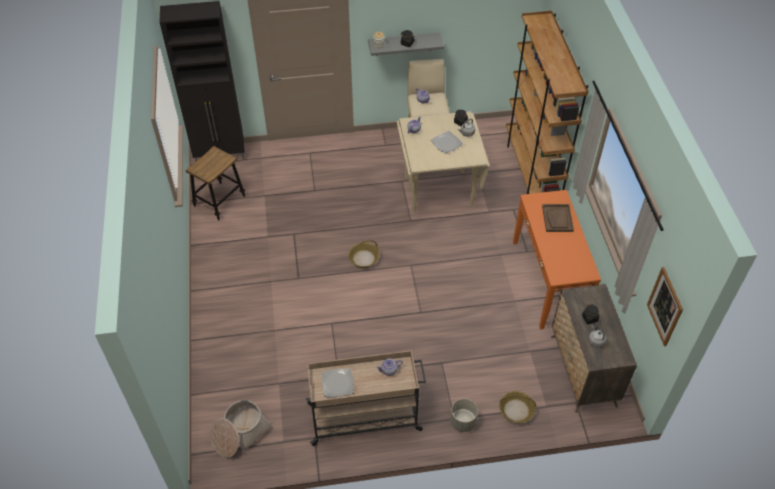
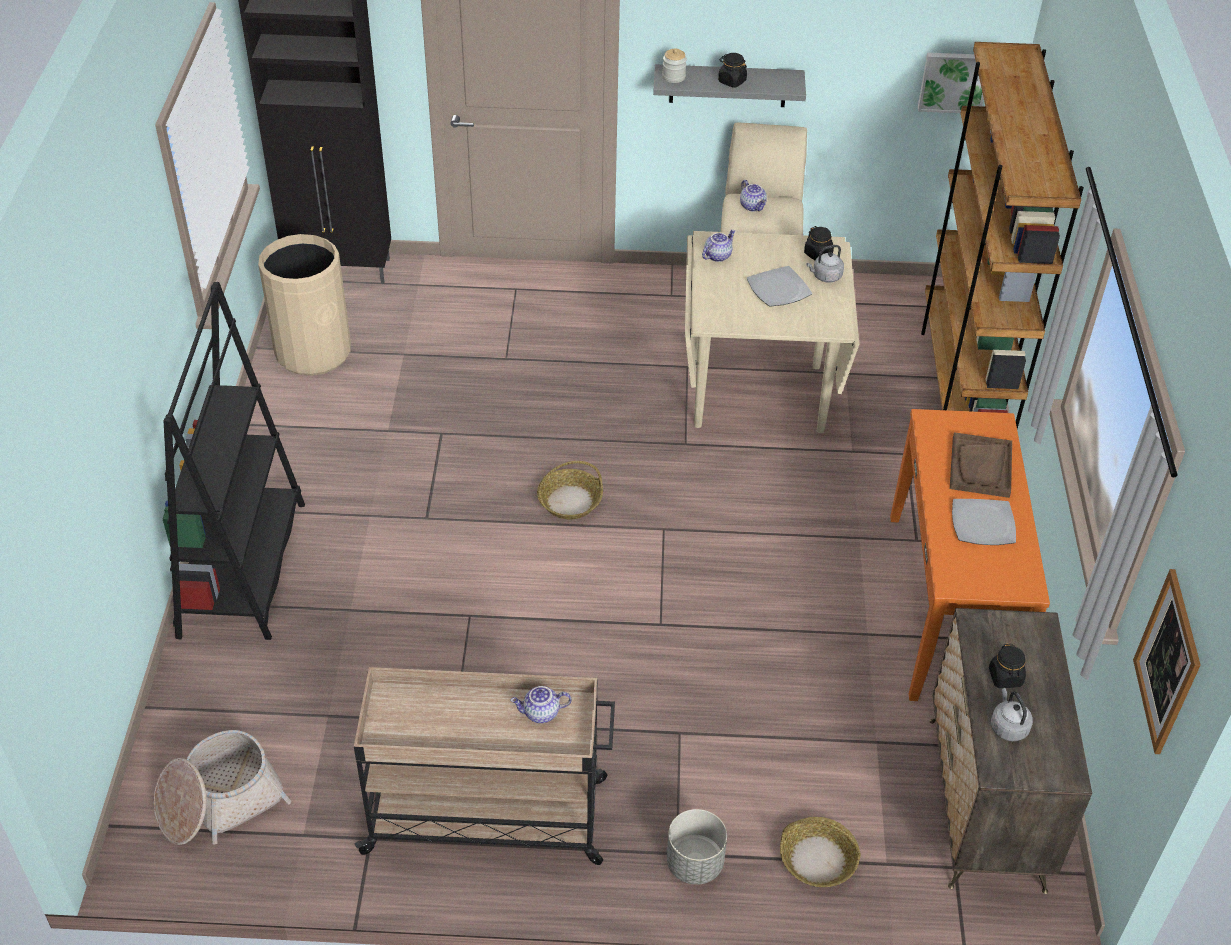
camera: 10 degrees right, 5 degrees down
stool [186,146,245,221] -> beige trash can [258,234,351,376]
plate [322,368,354,397] -> plate moved to [952,499,1016,545]
none -> black bookcase [163,282,305,640]
none -> picture [918,53,984,113]

